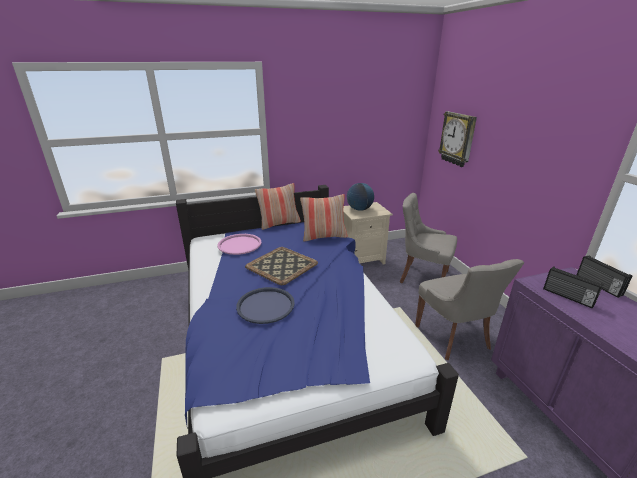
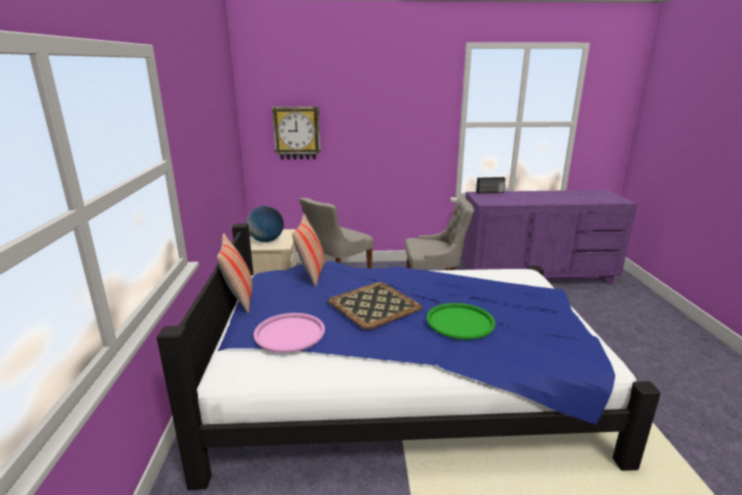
camera: 75 degrees left, 5 degrees down
blue tray [236,287,295,324] -> green tray [426,303,495,340]
radio [543,266,604,308] -> none

